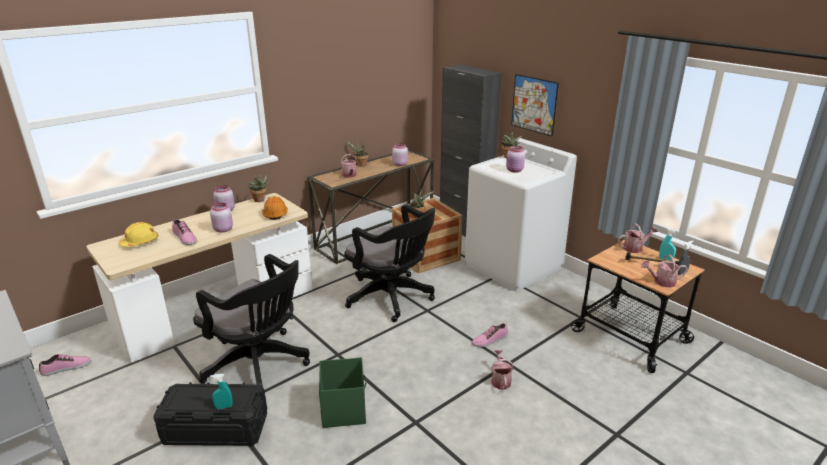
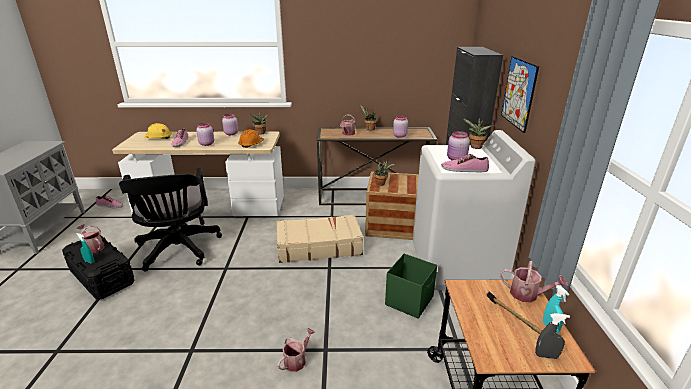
camera: 40 degrees right, 0 degrees up
green storage box [319,357,367,428] -> green storage box moved to [385,254,437,318]
black office chair [344,204,435,322] -> beige suitcase [277,214,363,263]
shoe [472,323,508,347] -> shoe moved to [441,154,489,172]
watering can [641,255,688,288] -> watering can moved to [77,224,105,253]

